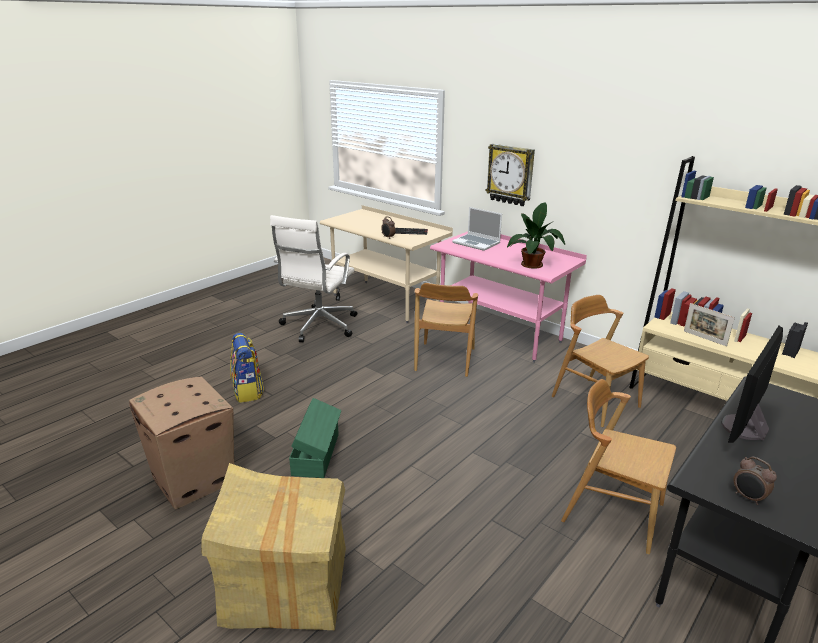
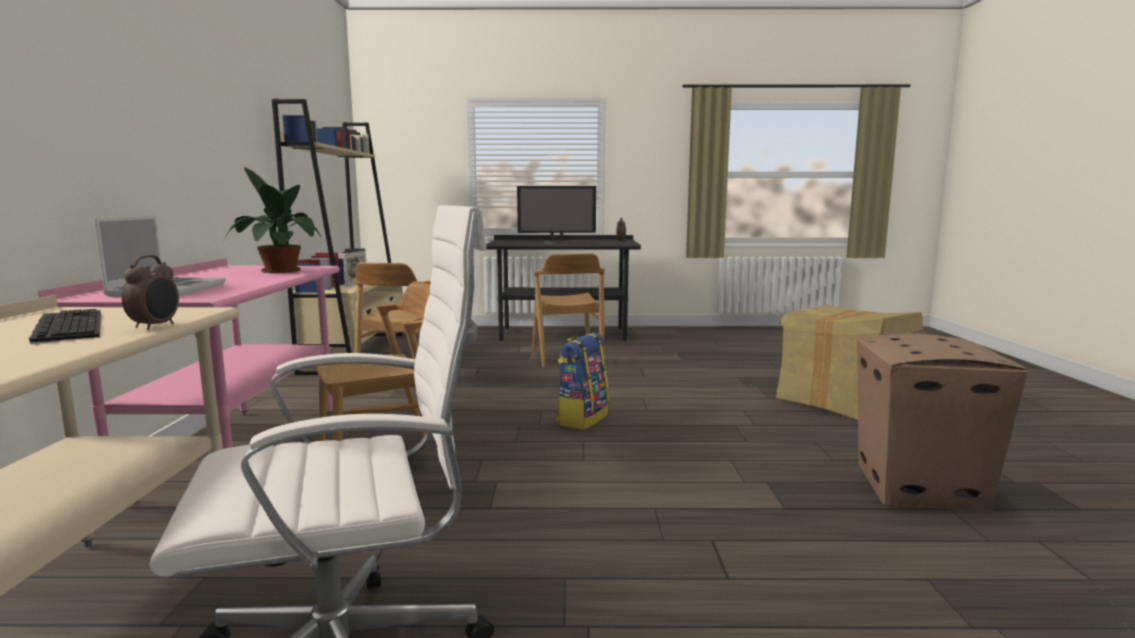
camera: 130 degrees left, 15 degrees down
backpack [230,333,264,403] -> backpack moved to [555,333,609,430]
green storage box [289,398,342,478] -> none
wall clock [485,144,535,206] -> none

